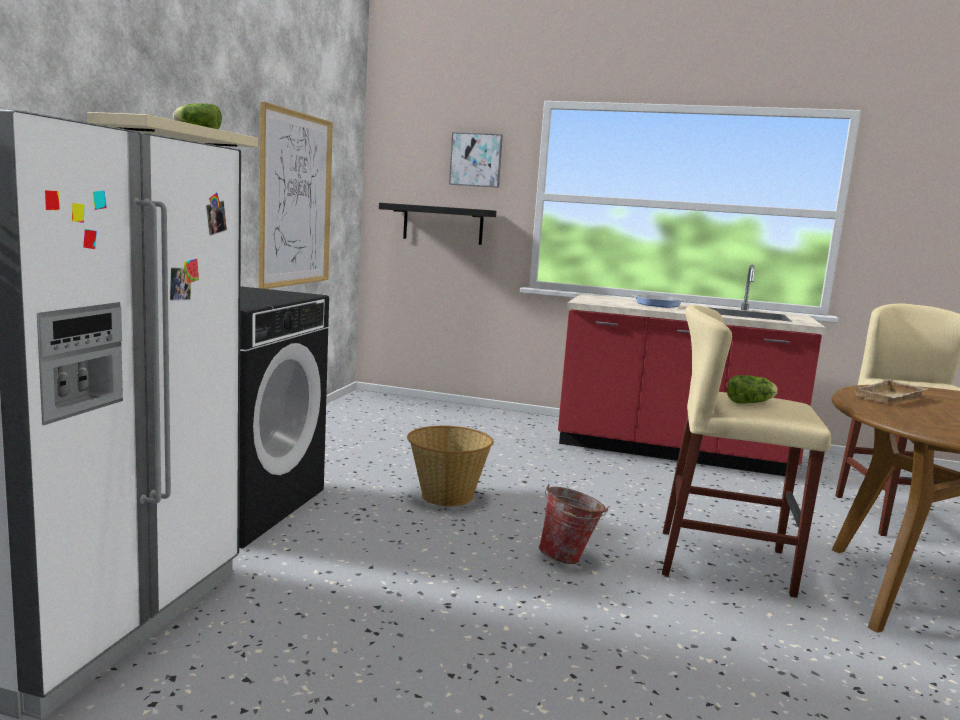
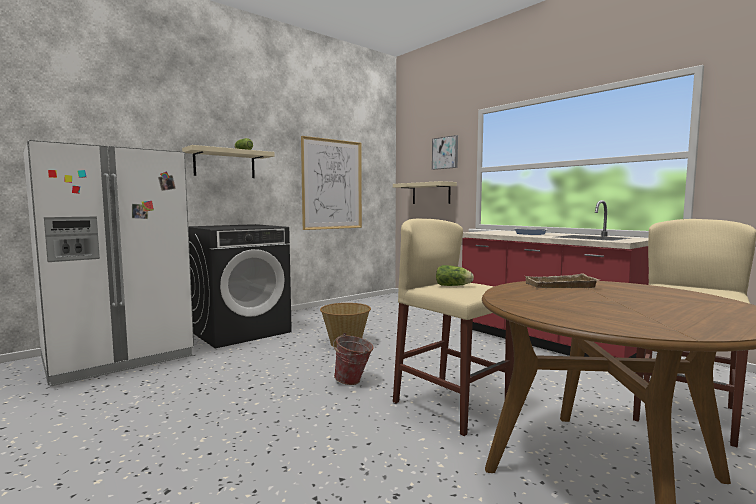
camera: 35 degrees right, 5 degrees down
black shelf [379,203,496,245] -> beige shelf [393,181,457,204]

